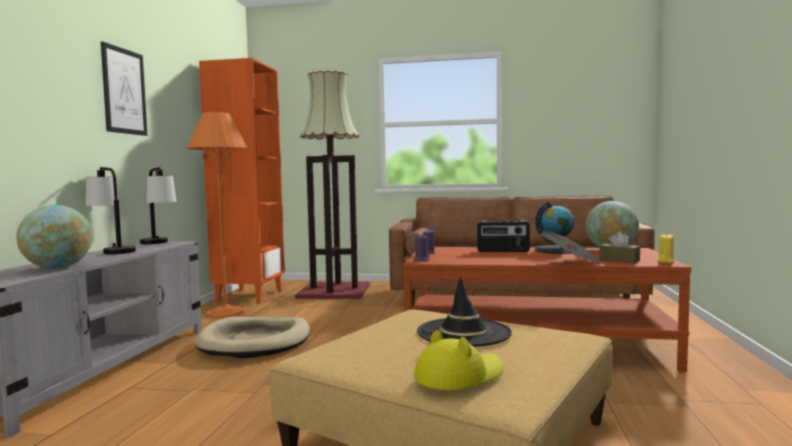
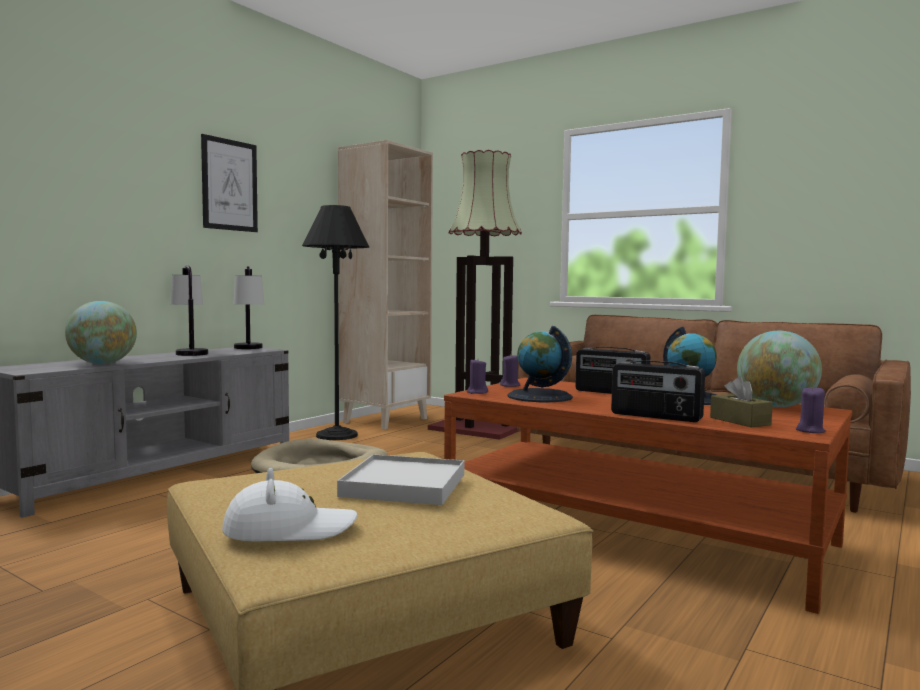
camera: 25 degrees right, 0 degrees up
orange floor lamp [187,112,248,318] -> black floor lamp [302,205,369,440]
orange bookcase [199,58,285,303] -> beige bookcase [338,140,433,430]
yellow hat [414,330,504,390] -> white hat [222,468,357,541]
black hat [417,276,512,347] -> white tray [337,454,464,505]
newspaper [540,230,604,262] -> radio [611,360,705,422]
yellow candle [657,233,675,263] -> purple candle [796,386,826,433]
none -> globe [507,326,573,402]

